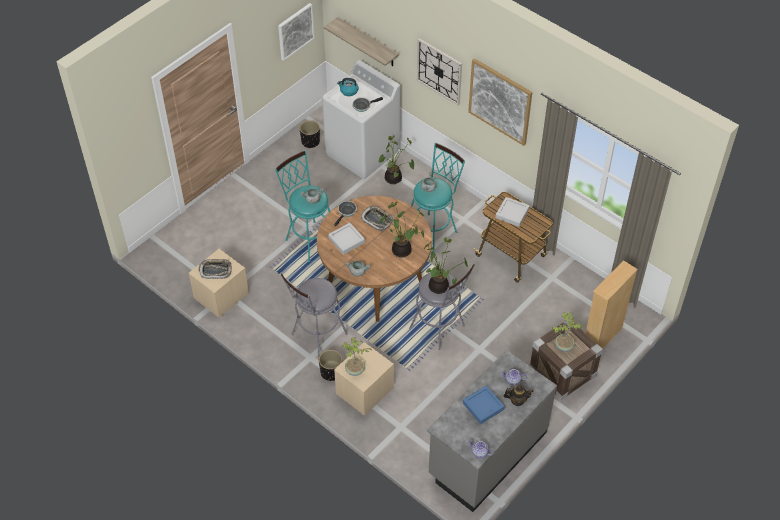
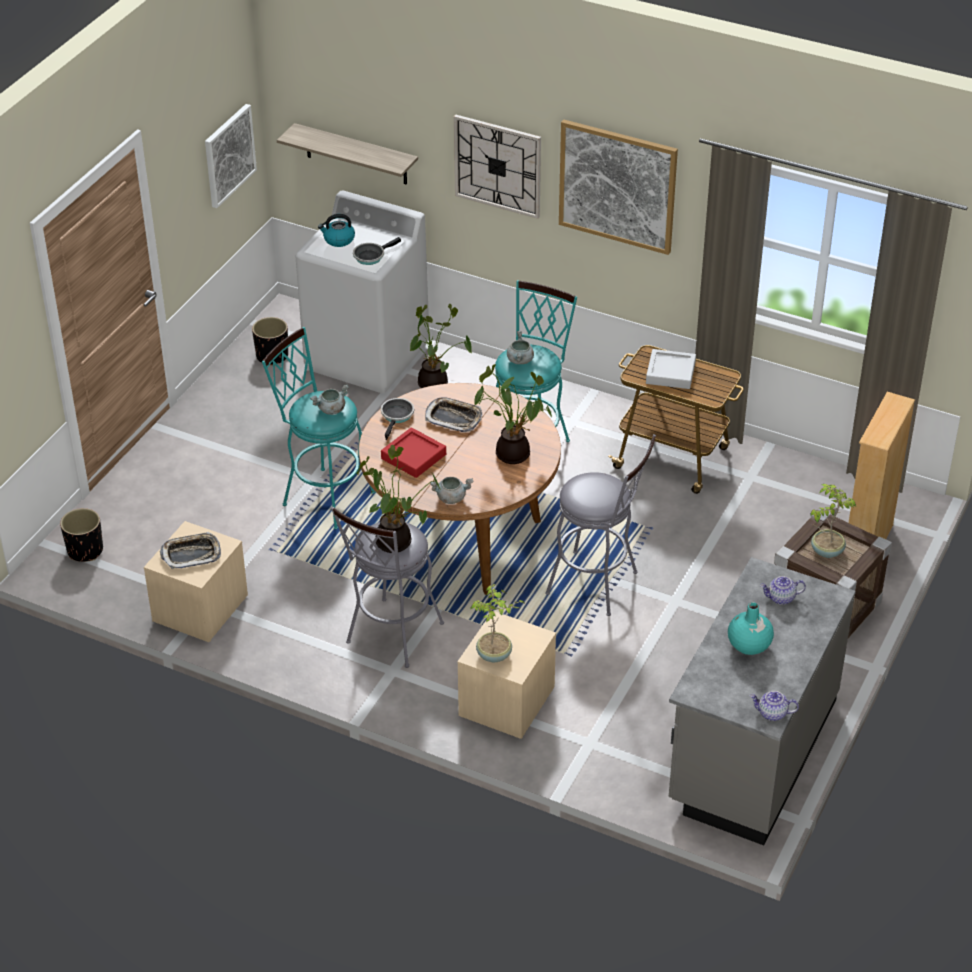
camera: 15 degrees left, 10 degrees down
black planter [319,350,342,381] -> black planter moved to [60,508,103,562]
grey tray [328,223,365,255] -> red tray [381,427,446,478]
potted plant [423,237,468,294] -> potted plant moved to [356,445,441,553]
blue tray [463,385,505,424] -> turquoise vase [728,602,774,655]
teapot [504,385,534,406] -> none

